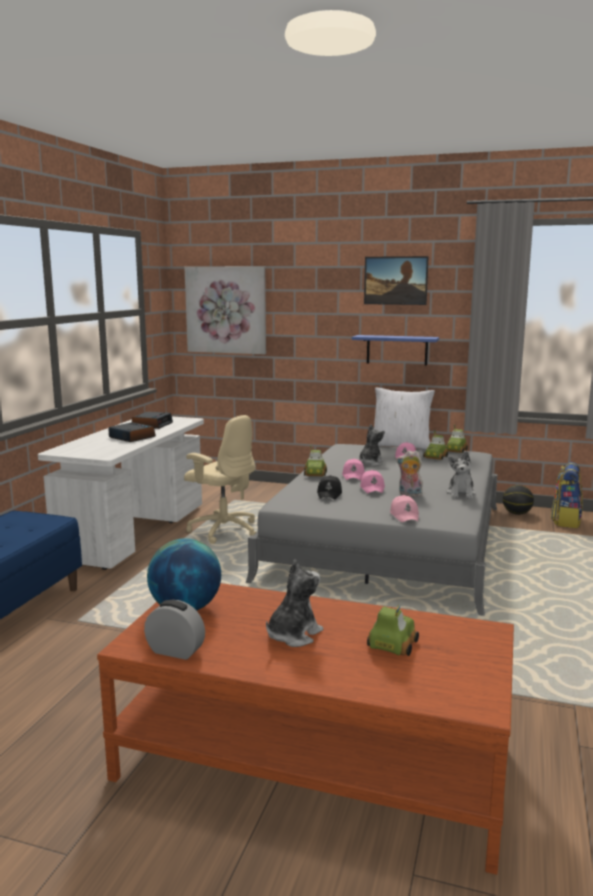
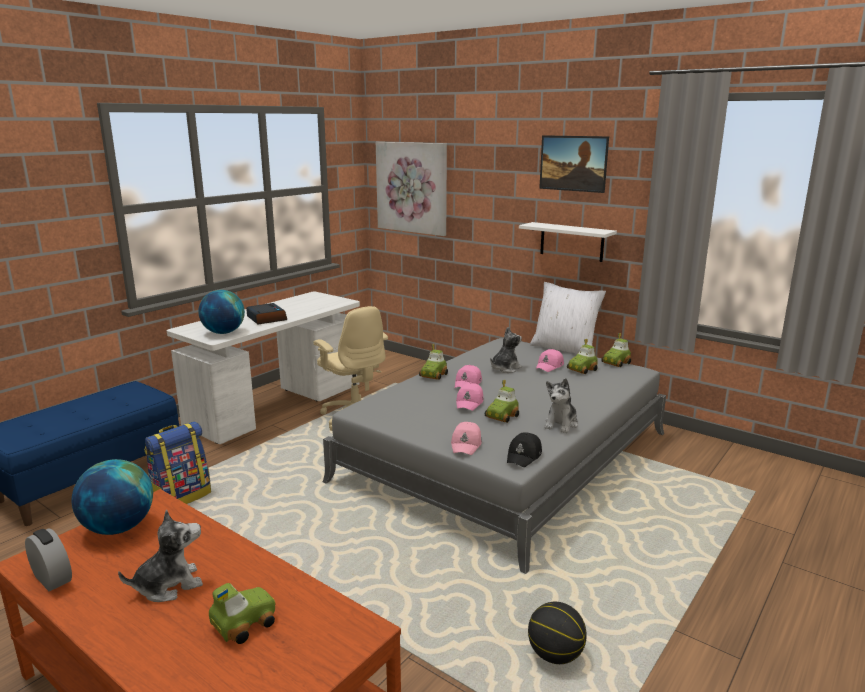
camera: 20 degrees right, 5 degrees up
alarm clock [132,412,173,429] -> none
black cap [317,475,342,500] -> black cap moved to [507,432,542,467]
blue shelf [352,335,439,366] -> white shelf [519,222,617,262]
plush toy [397,450,424,497] -> toy car [485,380,519,423]
basketball [503,485,534,515] -> basketball moved to [528,602,587,664]
backpack [551,462,583,528] -> backpack moved to [144,421,211,504]
none -> globe [198,290,245,334]

